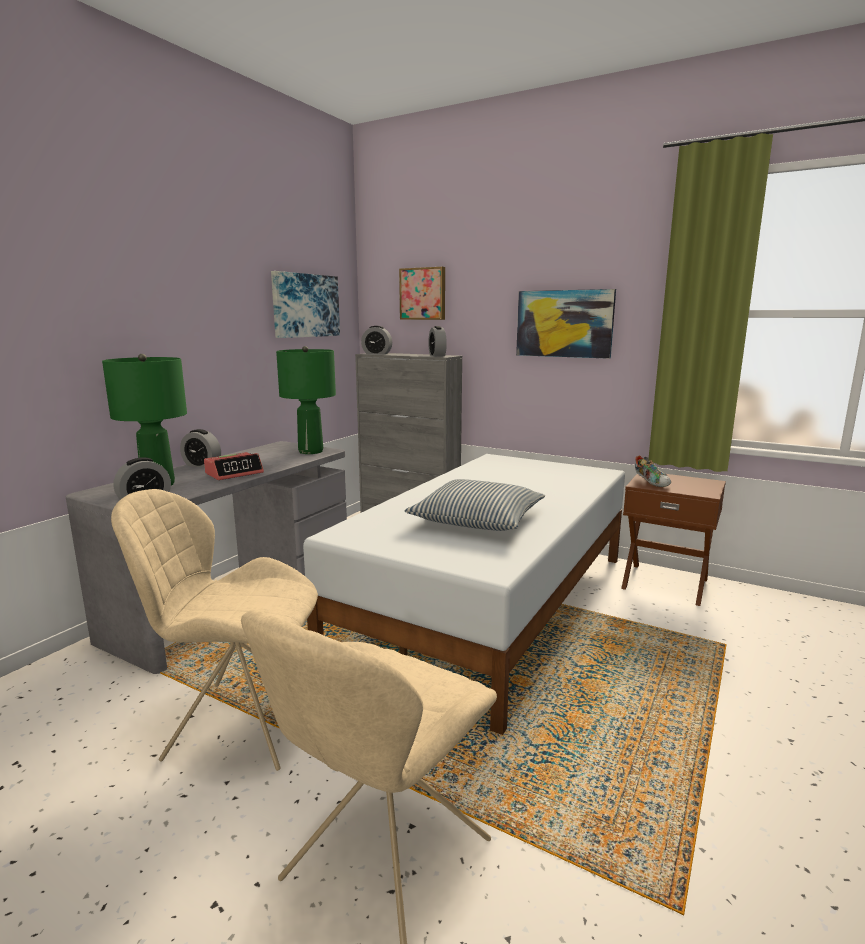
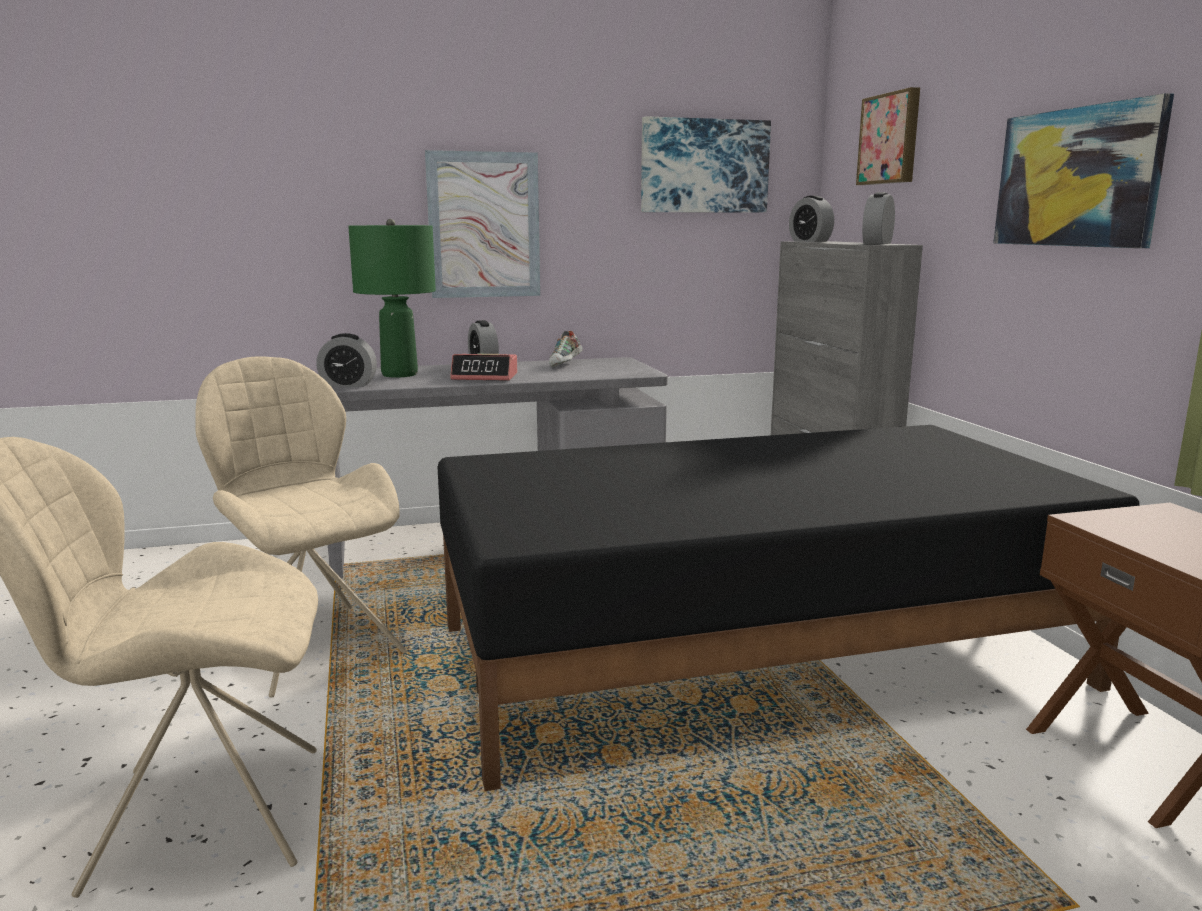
camera: 45 degrees right, 0 degrees up
green table lamp [276,346,336,454] -> none
white bed [303,454,625,735] -> black bed [438,425,1140,791]
pillow [405,479,545,531] -> none
shoe [635,456,671,487] -> shoe moved to [549,331,583,368]
none -> picture [425,150,540,298]

